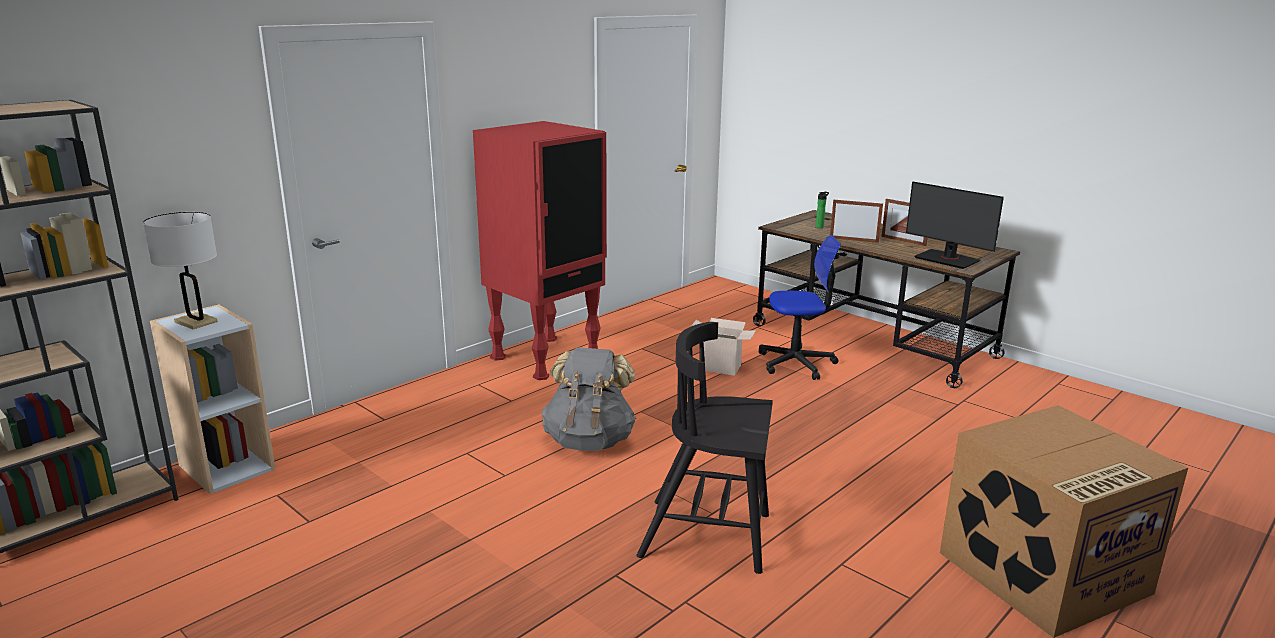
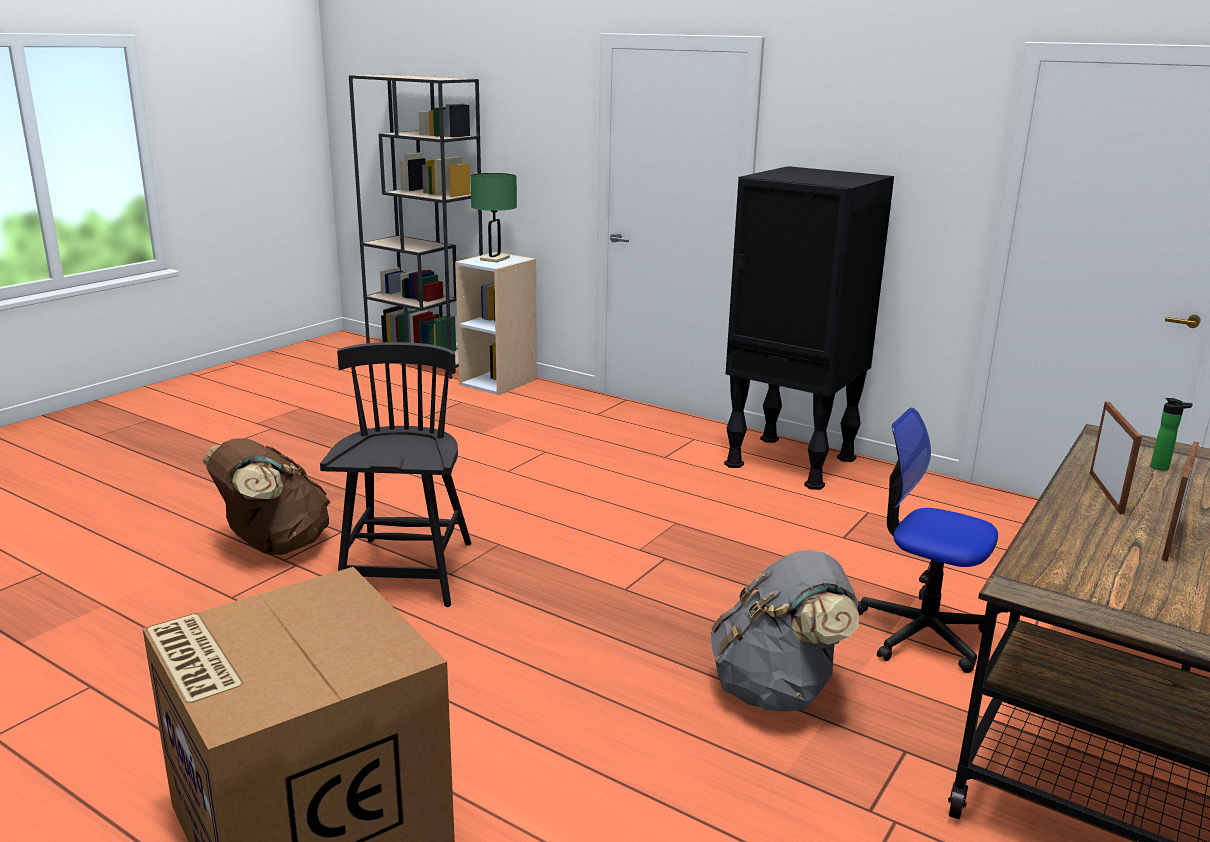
camera: 80 degrees right, 0 degrees up
white table lamp [143,212,218,329] -> green table lamp [470,173,517,262]
red cabinet [473,121,607,380] -> black cabinet [724,166,894,490]
grey backpack [541,347,636,451] -> grey backpack moved to [710,550,859,711]
cardboard box [691,318,756,376] -> none
office chair [759,235,841,380] -> office chair turned 135 degrees clockwise [857,408,998,673]
monitor [906,182,1004,269] -> none
none -> brown backpack [203,438,331,555]

